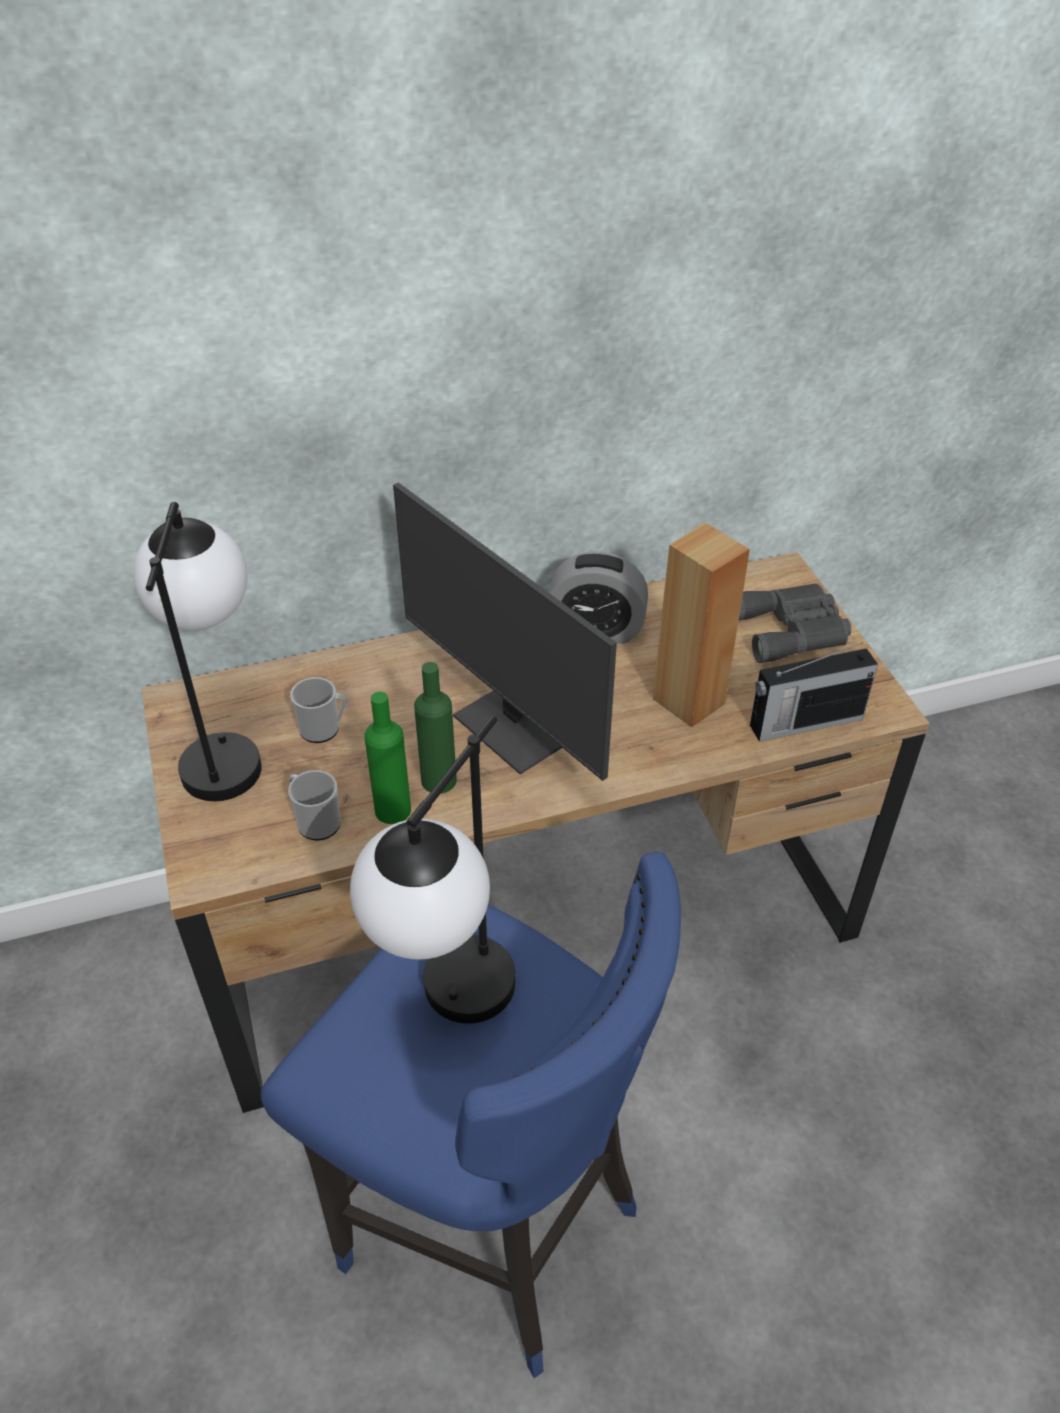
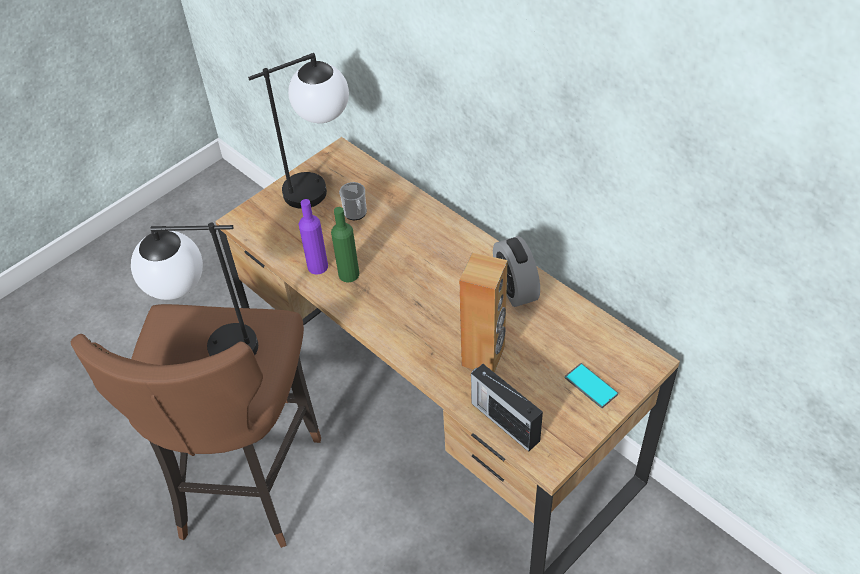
camera: 65 degrees right, 5 degrees up
blue stool [261,852,681,1378] -> brown stool [71,304,321,548]
mug [288,770,341,841] -> none
green bottle [365,691,411,824] -> purple bottle [299,199,328,274]
monitor [393,482,617,781] -> none
grey binoculars [739,584,851,663] -> phone [565,363,618,408]

